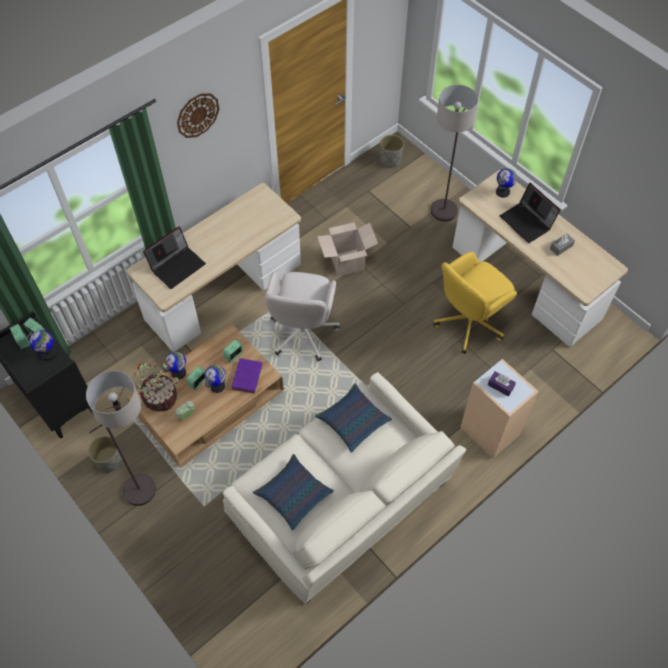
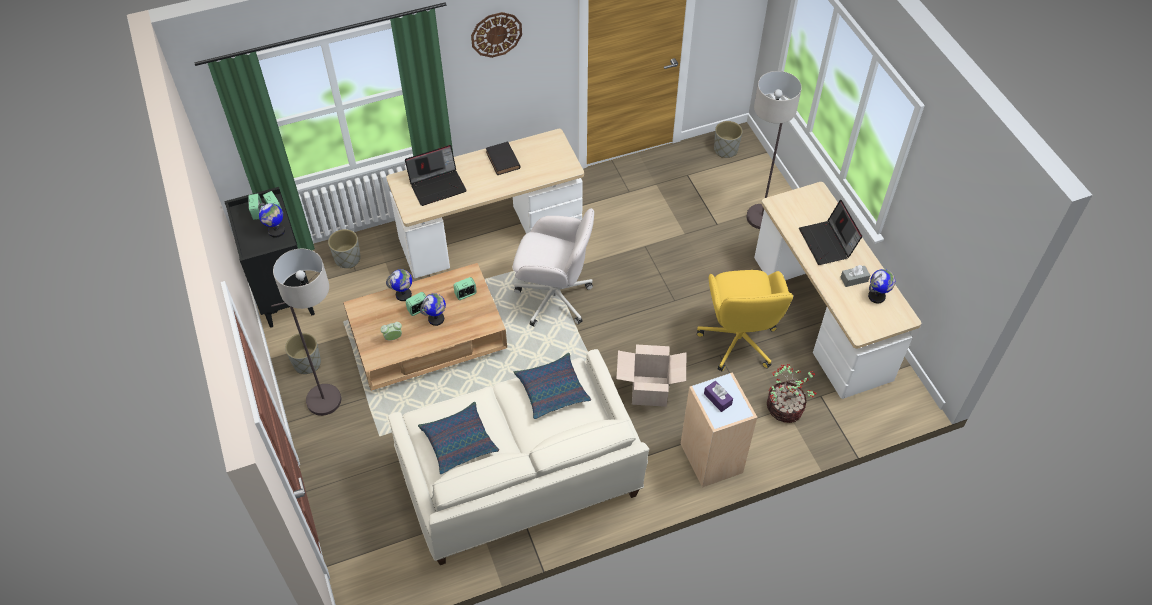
camera: 20 degrees right, 5 degrees down
potted plant [134,362,181,412] -> potted plant moved to [767,364,817,423]
purple book [231,358,263,393] -> none
white office chair [265,271,340,362] -> white office chair turned 105 degrees counterclockwise [513,208,594,327]
cardboard box [317,222,378,276] -> cardboard box moved to [616,344,686,407]
yellow office chair [433,252,517,354] -> yellow office chair turned 75 degrees counterclockwise [697,270,793,372]
globe [496,168,517,198] -> globe moved to [868,269,895,304]
none -> grey planter [328,229,361,268]
none -> black book [486,142,520,175]

